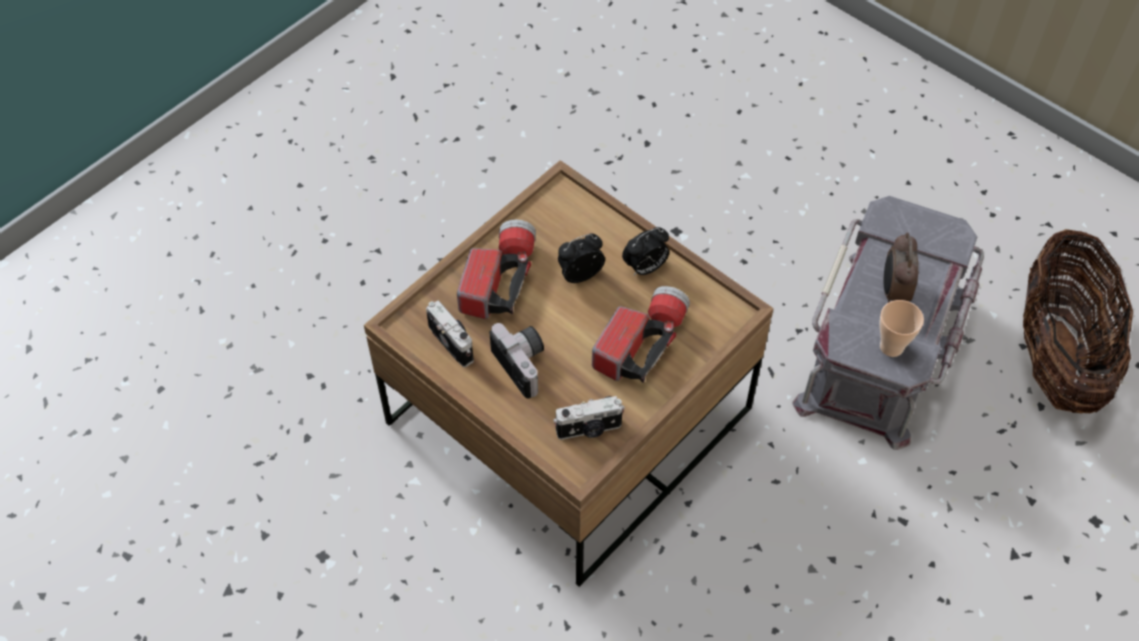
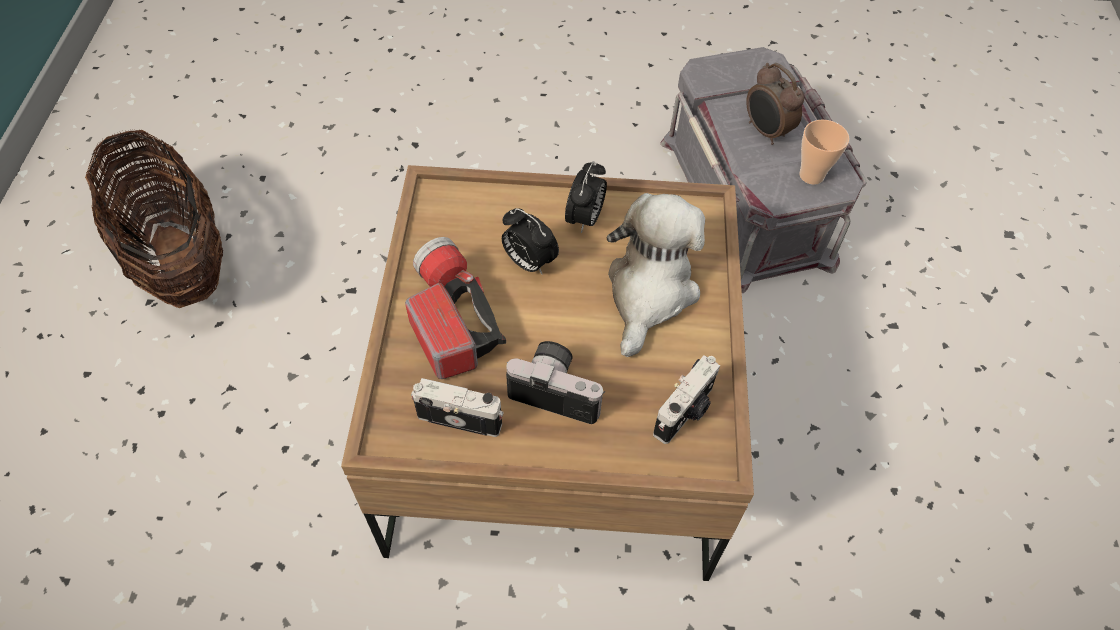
camera: 40 degrees left, 0 degrees up
alarm clock [558,234,605,283] -> alarm clock turned 75 degrees counterclockwise [502,208,559,275]
flashlight [592,286,690,383] -> plush toy [607,193,705,357]
basket [1023,229,1133,414] -> basket moved to [85,129,223,308]

